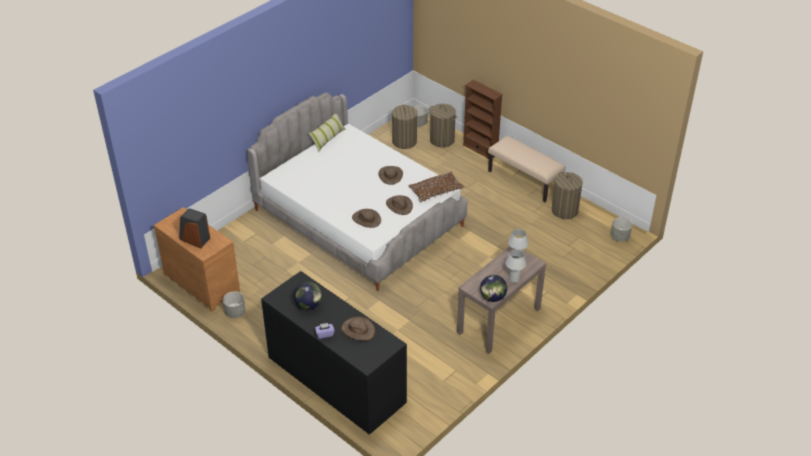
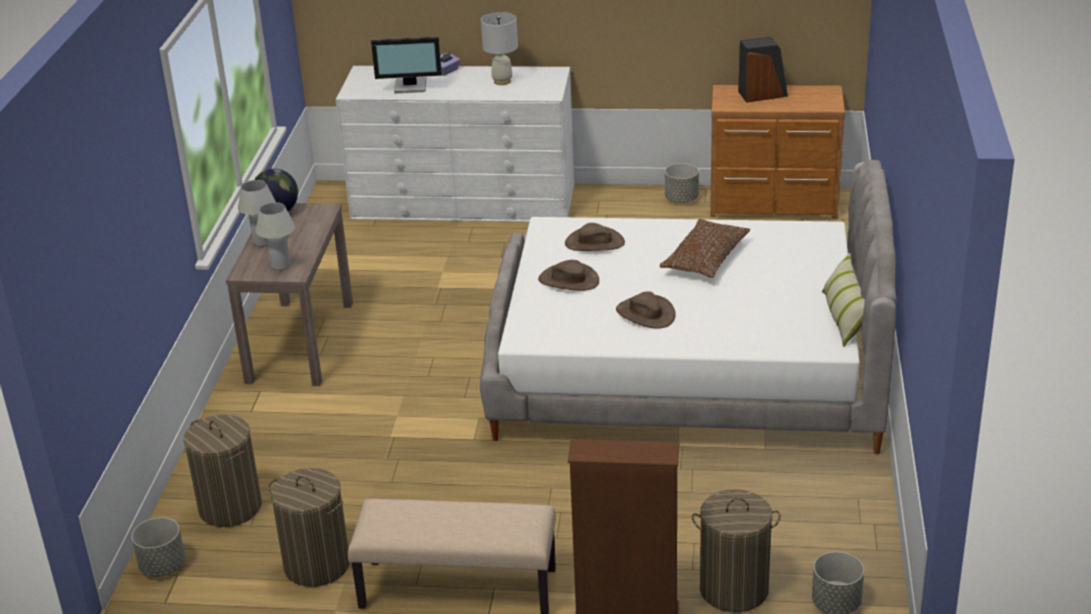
camera: 145 degrees right, 10 degrees down
black dresser [261,271,407,435] -> white dresser [336,66,574,222]
globe [294,282,322,310] -> white table lamp [481,12,518,85]
brown hat [341,317,375,341] -> monitor [371,36,442,94]
laundry basket [392,105,417,149] -> laundry basket moved to [183,415,262,527]
brown pillow [408,171,465,202] -> brown pillow moved to [660,219,751,278]

